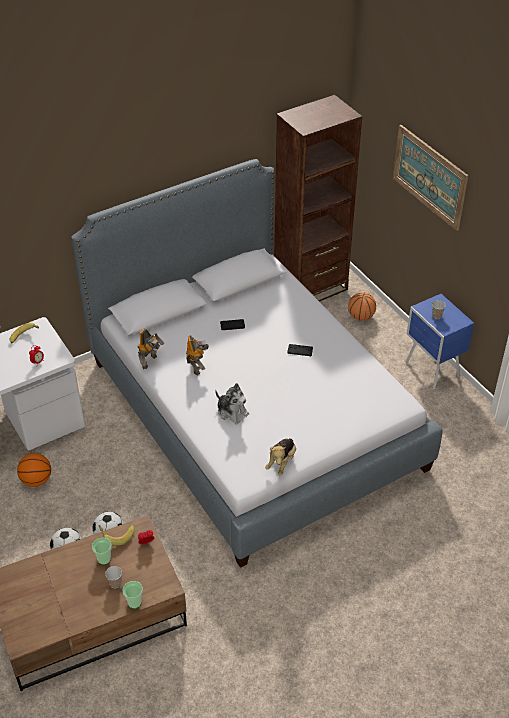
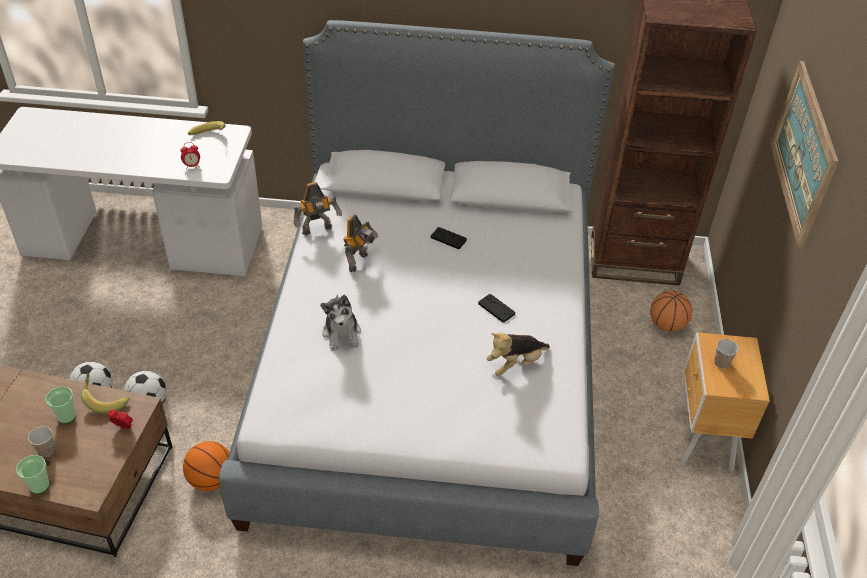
camera: 35 degrees right, 0 degrees up
basketball [17,453,51,487] -> basketball moved to [183,441,230,491]
plush toy [265,438,296,476] -> plush toy moved to [487,333,550,376]
blue nightstand [406,294,474,390] -> brown nightstand [674,333,770,471]

